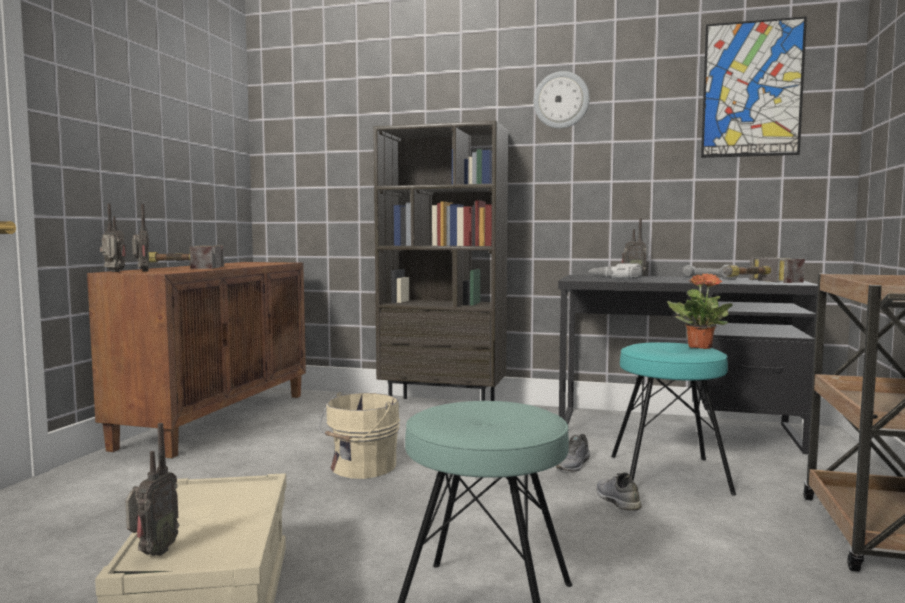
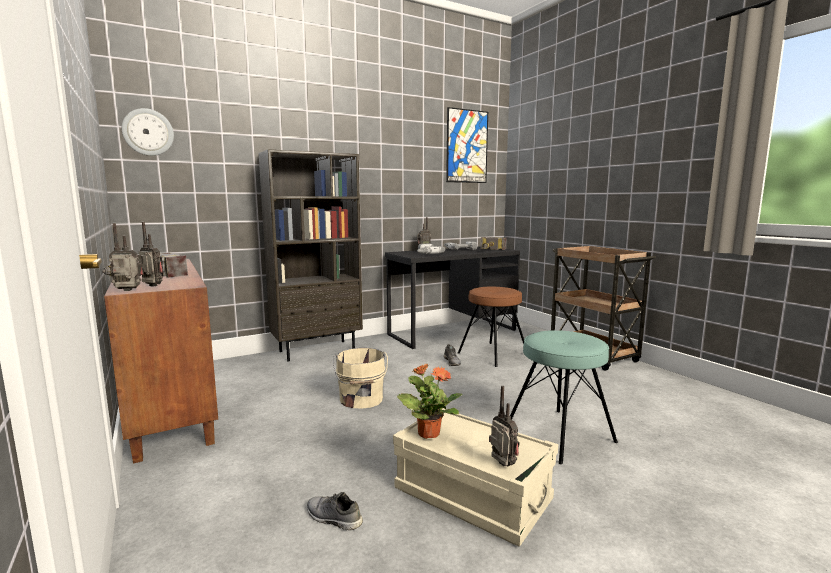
camera: 45 degrees left, 5 degrees up
wall clock [533,71,590,129] -> wall clock moved to [122,108,174,156]
grey shoe [596,472,642,510] -> grey shoe moved to [307,492,363,530]
turquoise stool [611,342,736,496] -> brown stool [458,287,524,367]
potted plant [667,274,733,349] -> potted plant moved to [397,363,463,439]

